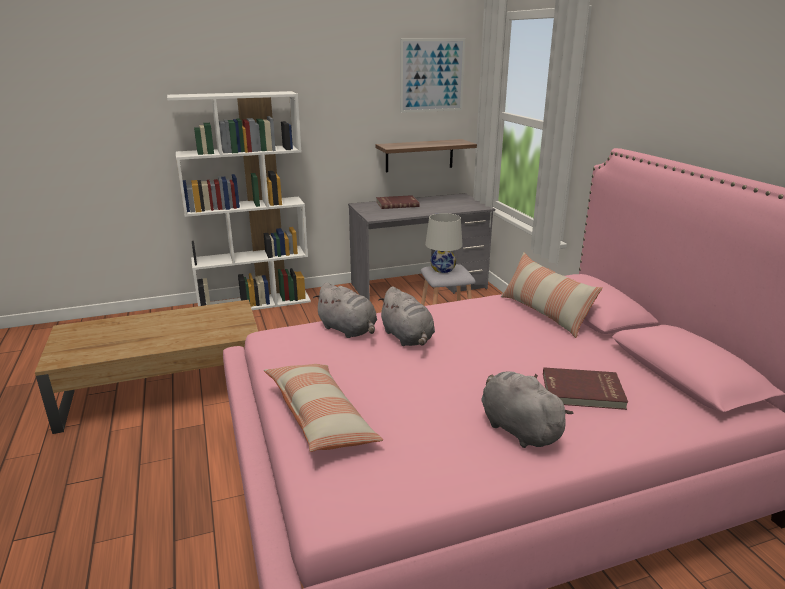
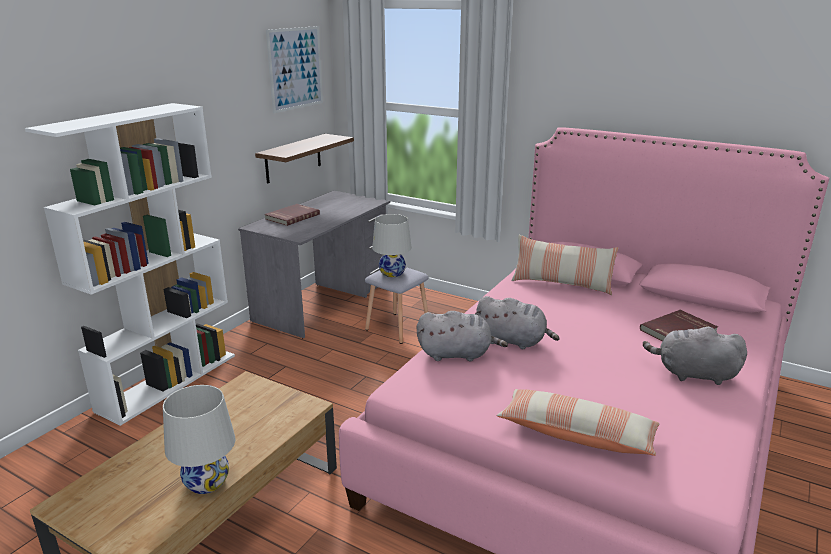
camera: 40 degrees left, 0 degrees up
none -> white table lamp [163,385,235,494]

